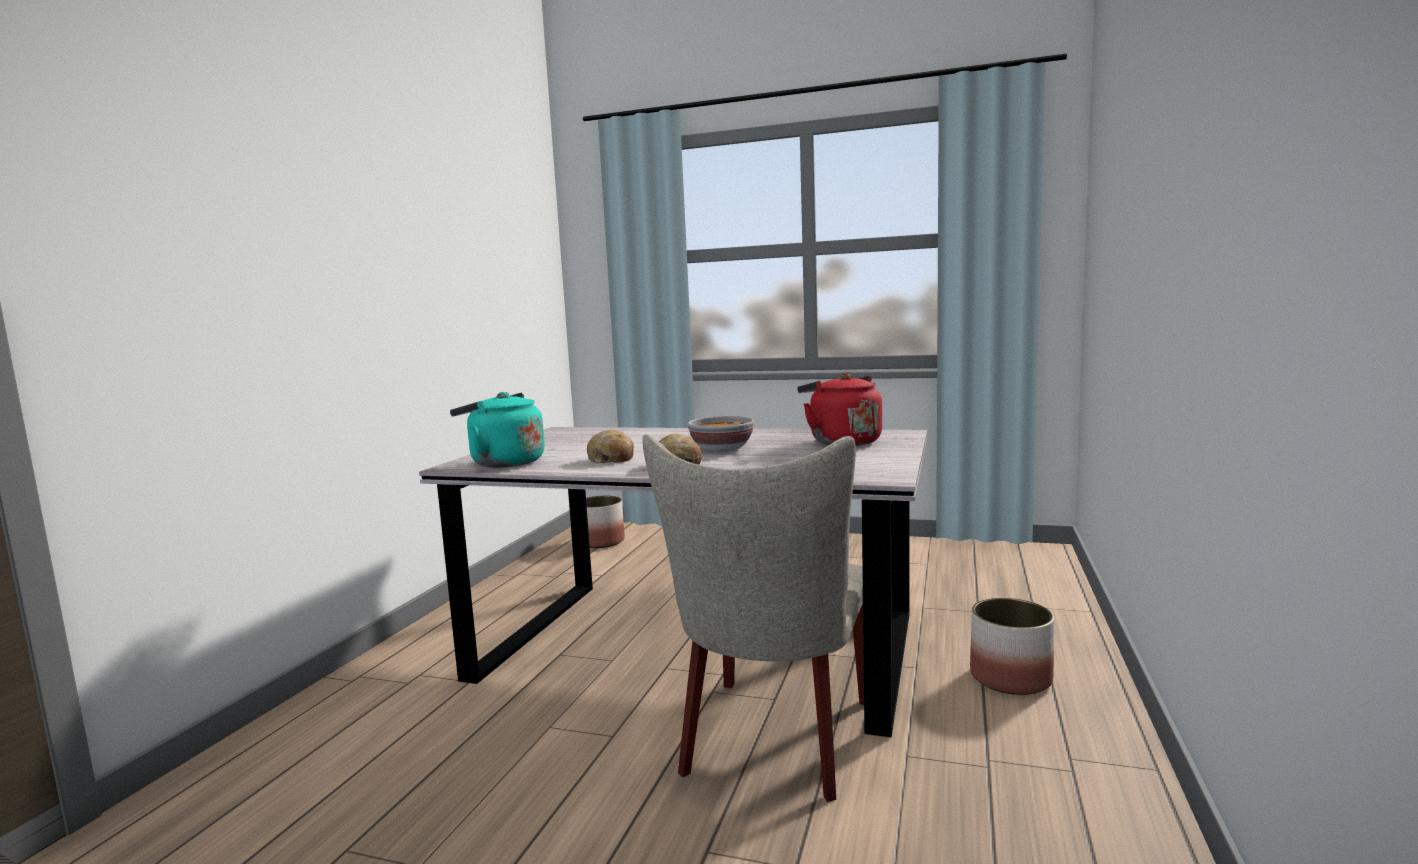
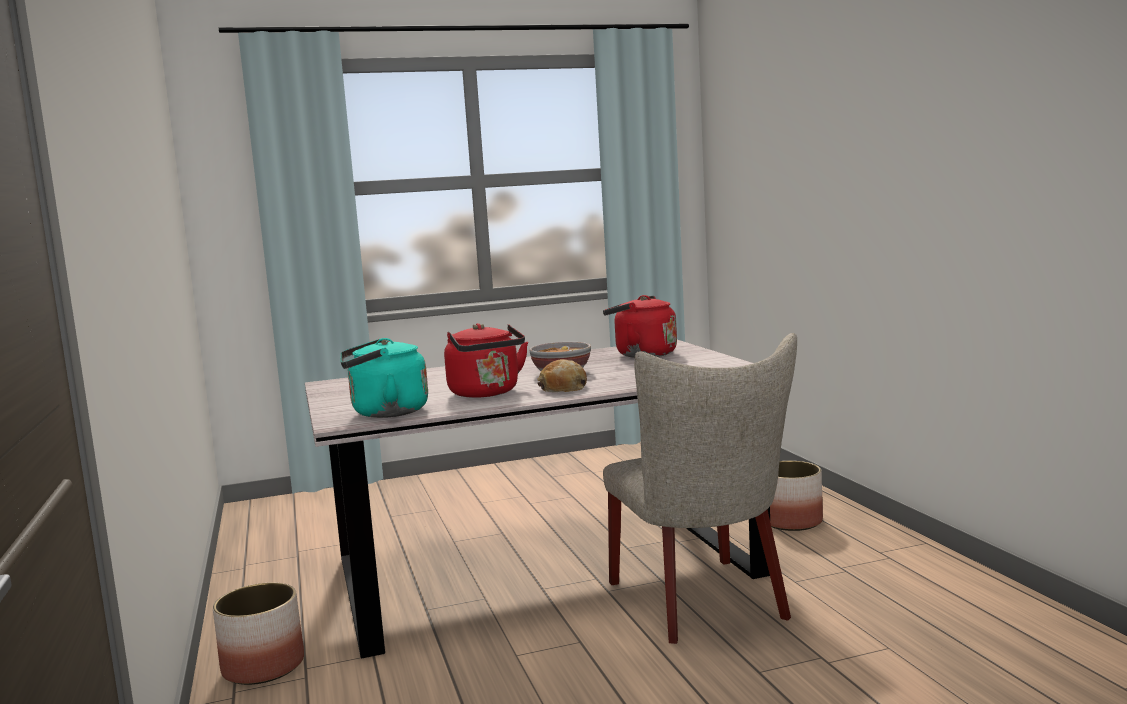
camera: 35 degrees left, 0 degrees up
planter [586,496,625,548] -> planter moved to [213,582,304,685]
bread [587,430,634,463] -> red kettle [444,323,528,398]

